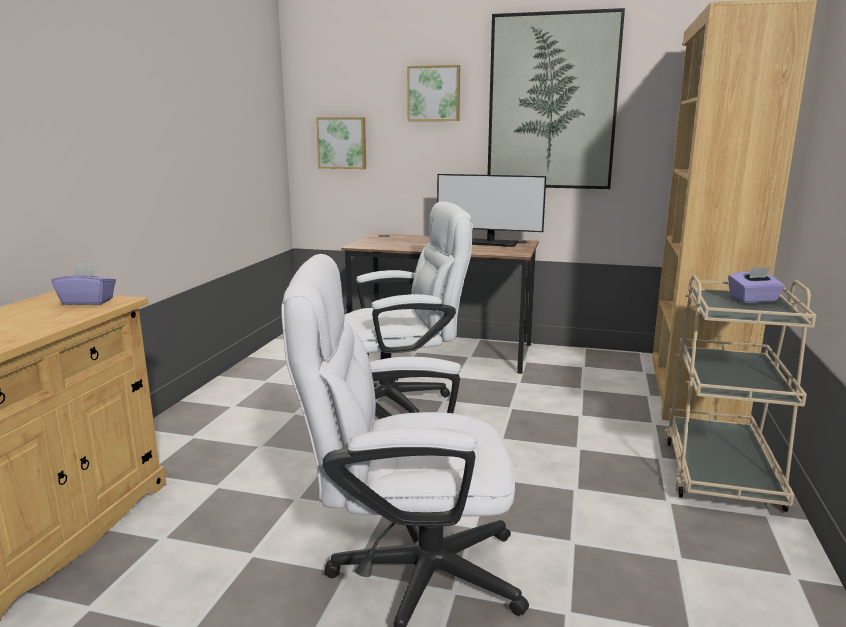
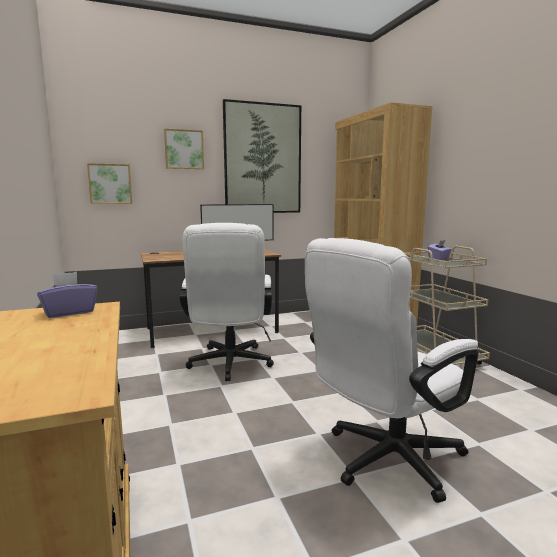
camera: 35 degrees left, 5 degrees down
white office chair [344,202,473,413] -> white office chair turned 135 degrees clockwise [180,223,274,381]

